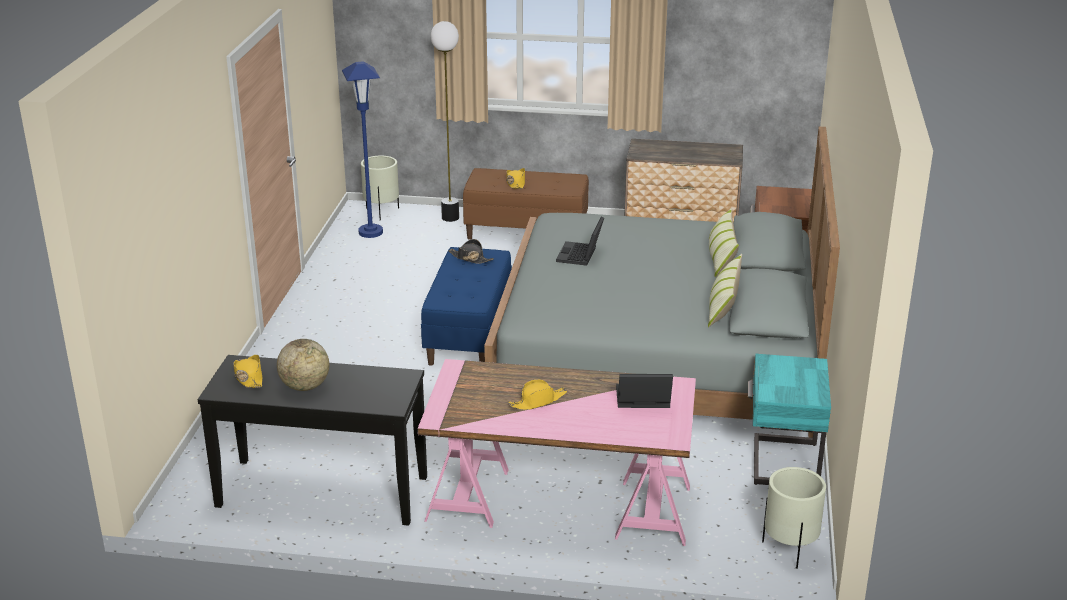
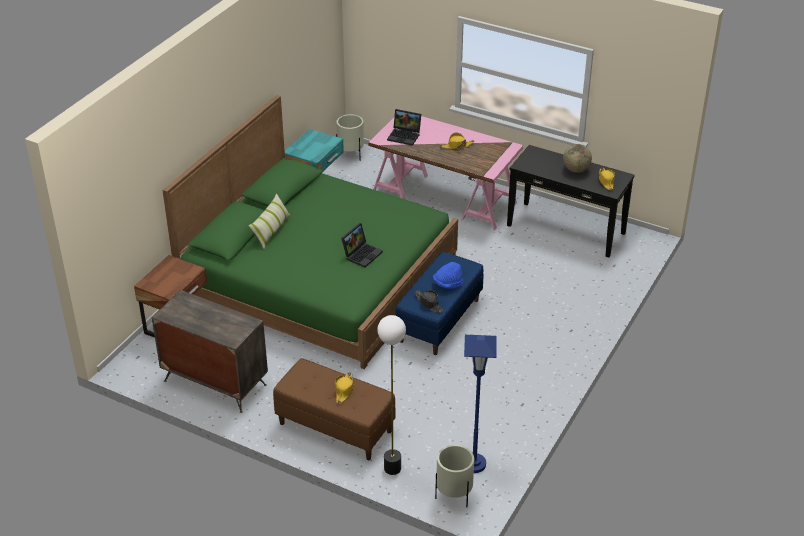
camera: 160 degrees left, 10 degrees up
grey bed [484,127,840,438] -> green bed [162,95,458,369]
pillow [708,254,742,327] -> none
none -> blue hat [433,262,463,289]

